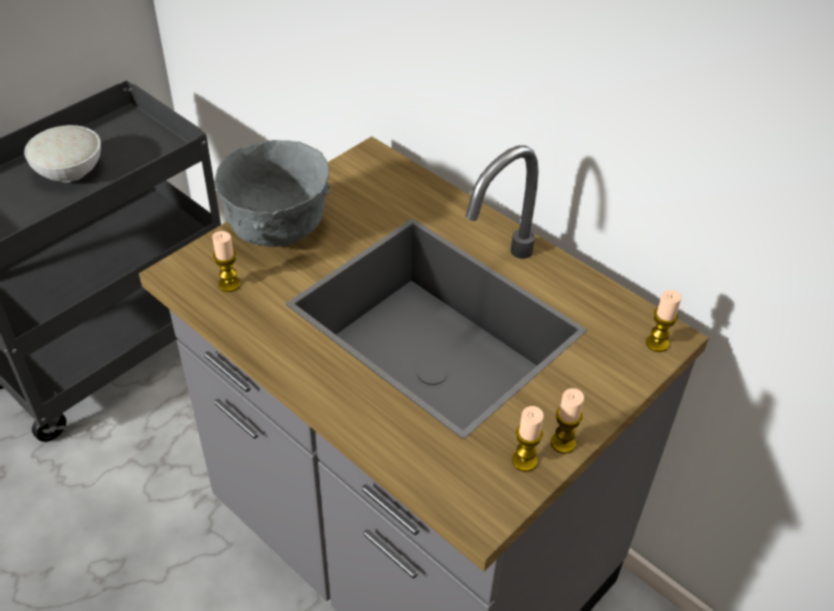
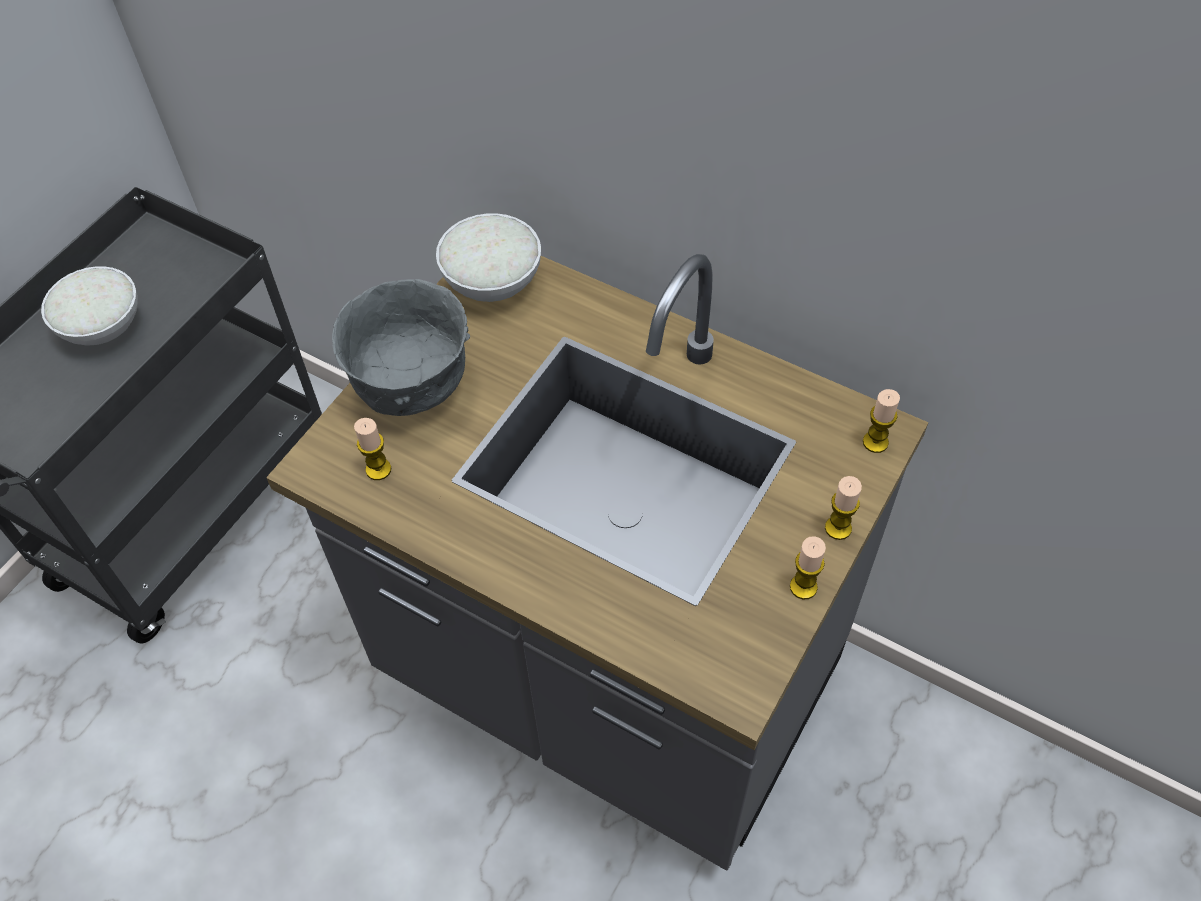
camera: 10 degrees left, 10 degrees up
candle [512,406,544,472] -> candle moved to [825,476,862,540]
none -> white bowl [436,213,541,302]

